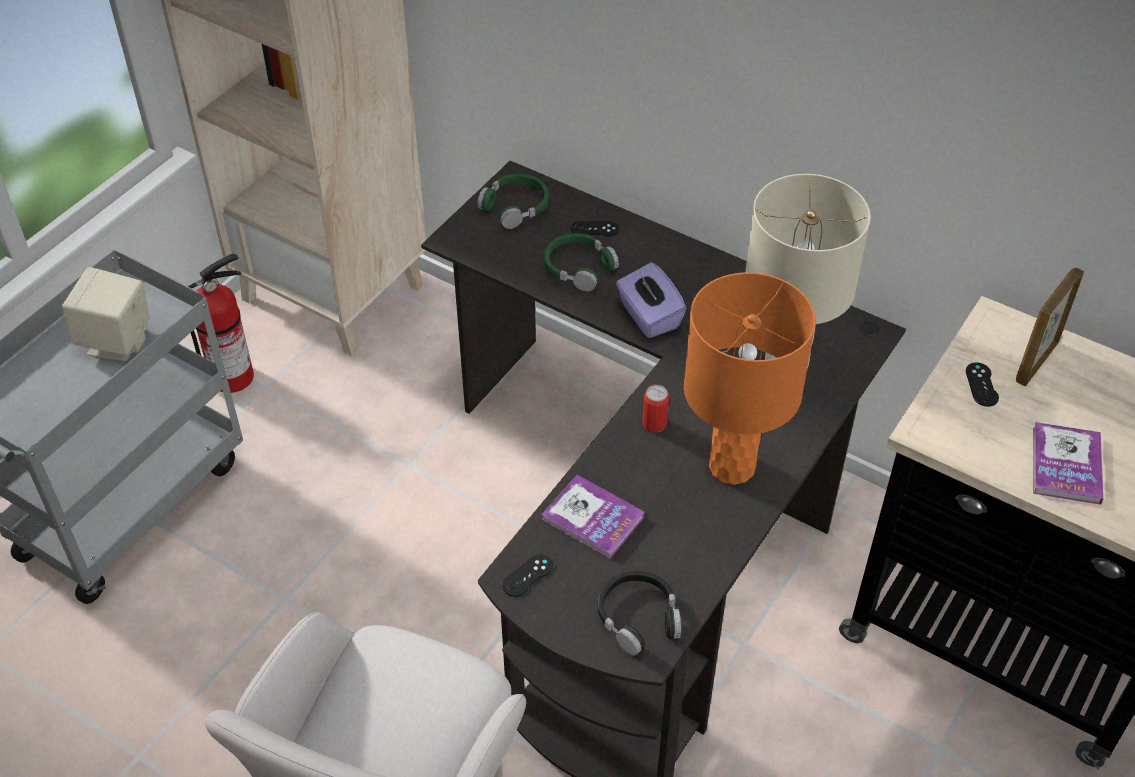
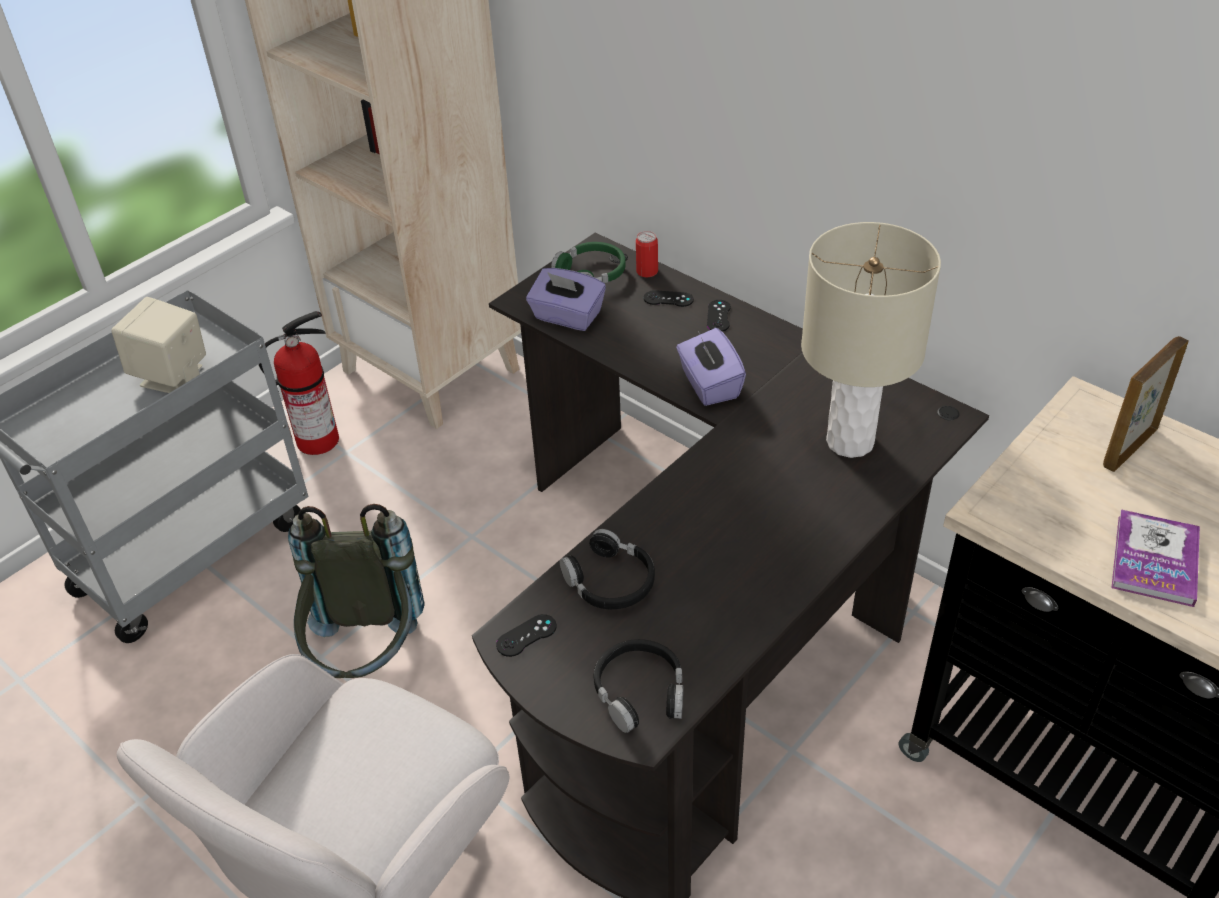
camera: 10 degrees right, 5 degrees down
book [542,475,645,559] -> black headphones [560,529,655,609]
green headphones [544,233,619,292] -> none
can [642,385,669,433] -> can moved to [636,231,658,277]
orange table lamp [684,272,816,485] -> none
black game controller [966,362,999,407] -> black game controller moved to [707,300,731,332]
none -> grey backpack [288,504,425,678]
none -> purple tissue box [526,268,606,331]

